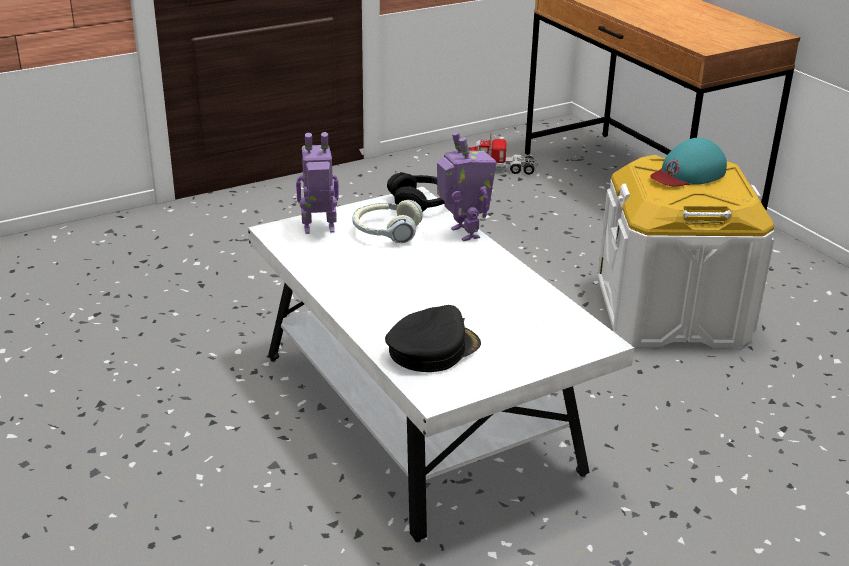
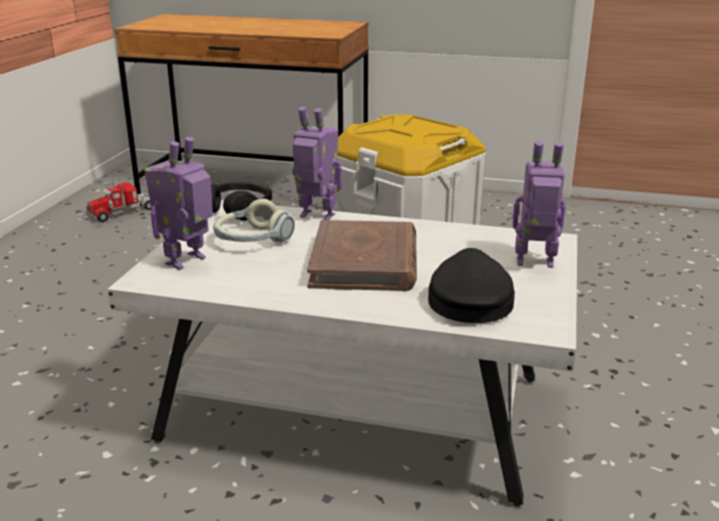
camera: 45 degrees left, 5 degrees down
turquoise cap [650,138,727,186] -> none
none -> brown book [307,220,417,291]
none -> toy robot [512,141,565,268]

